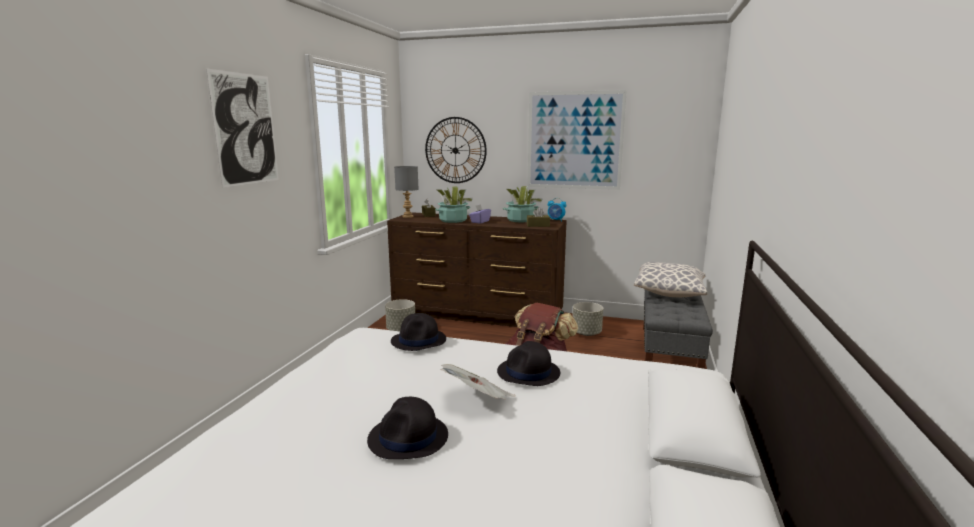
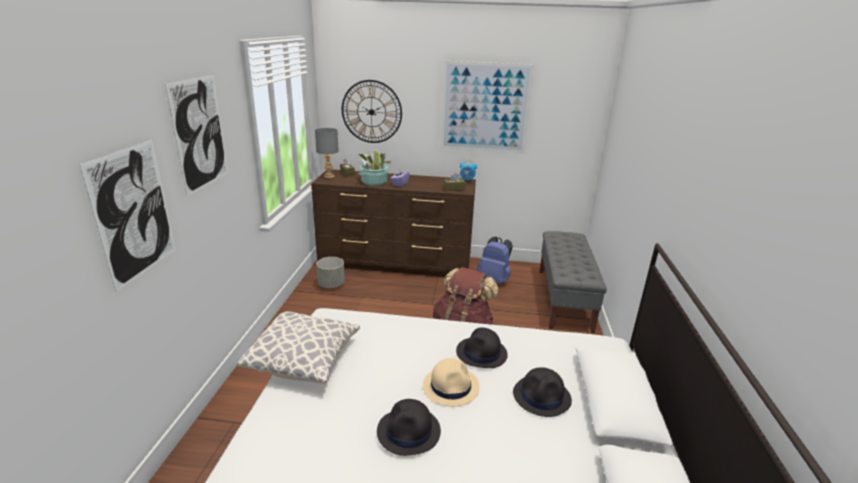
camera: 10 degrees left, 10 degrees up
black hat [391,313,446,351] -> black hat moved to [513,367,572,417]
newspaper [440,364,516,399] -> beige hat [423,358,479,406]
potted plant [503,186,543,223] -> none
grey planter [573,302,603,336] -> blue backpack [477,236,513,284]
pillow [634,262,707,297] -> pillow moved to [238,311,360,384]
none -> picture [80,140,176,292]

